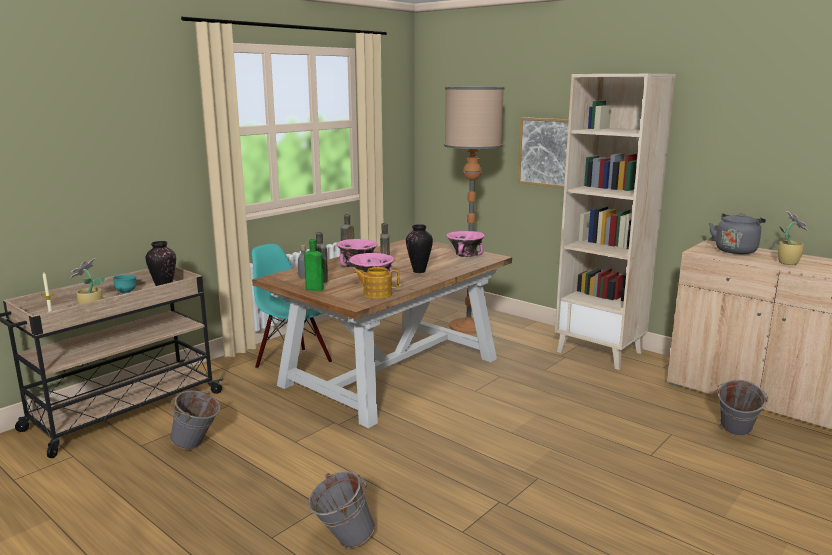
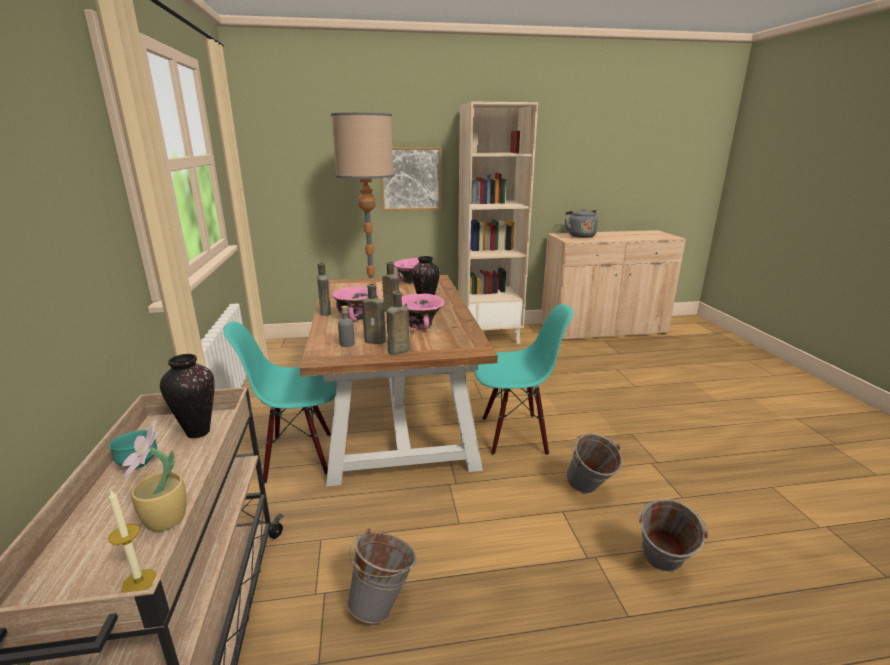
camera: 50 degrees left, 5 degrees up
green bottle [304,239,324,291] -> brown bottle [387,291,410,355]
teapot [354,267,399,299] -> none
grey bucket [717,380,768,436] -> grey bucket moved to [566,434,622,494]
potted plant [778,211,808,265] -> none
none -> turquoise chair [474,304,573,456]

